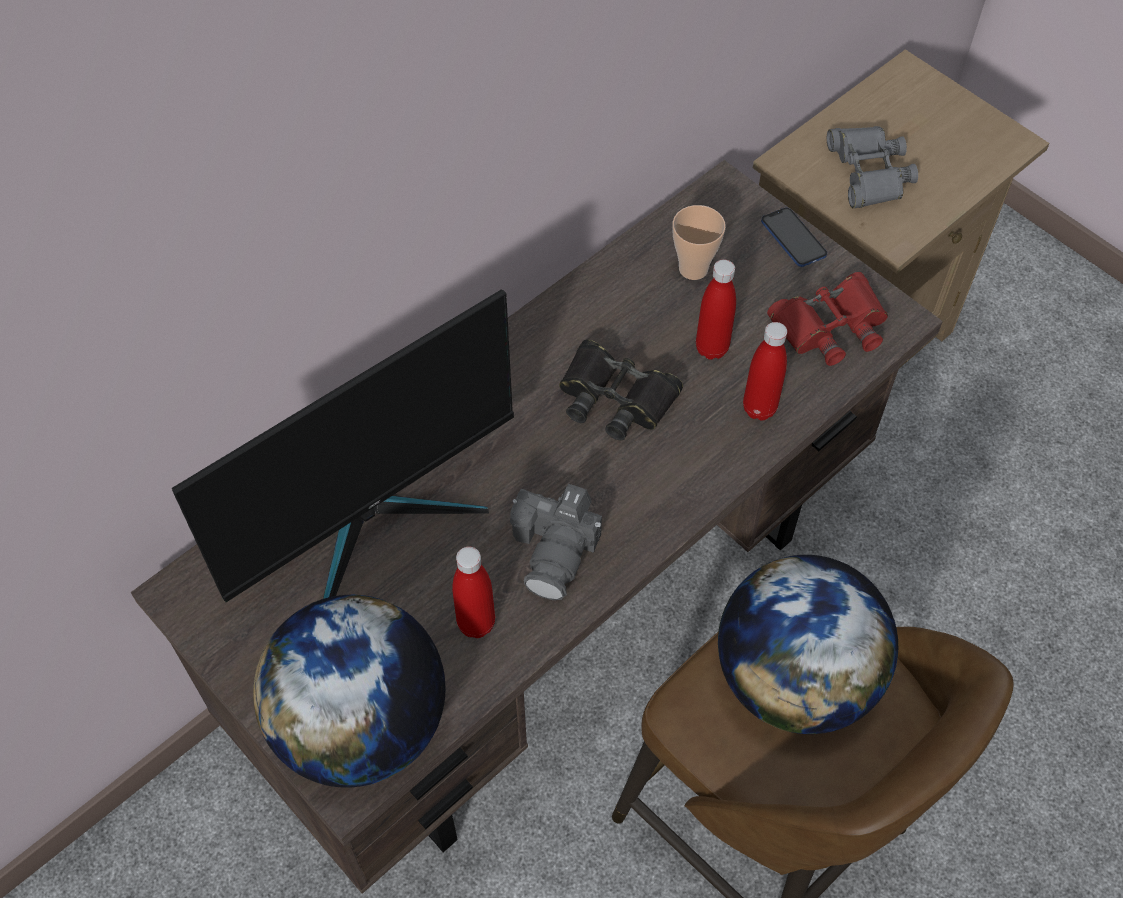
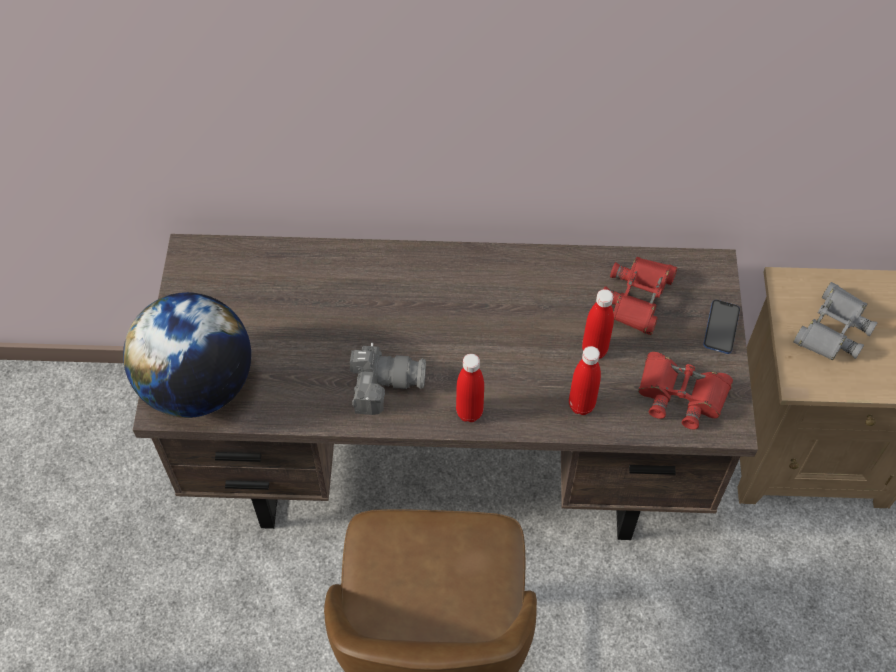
camera: 45 degrees right, 0 degrees up
monitor [172,289,514,602] -> none
red bottle [452,546,495,638] -> red bottle moved to [456,354,484,422]
camera [510,484,602,600] -> camera turned 150 degrees counterclockwise [350,343,426,415]
black binoculars [559,340,683,441] -> none
cup [672,205,726,280] -> red binoculars [604,257,677,335]
globe [718,555,898,734] -> none

